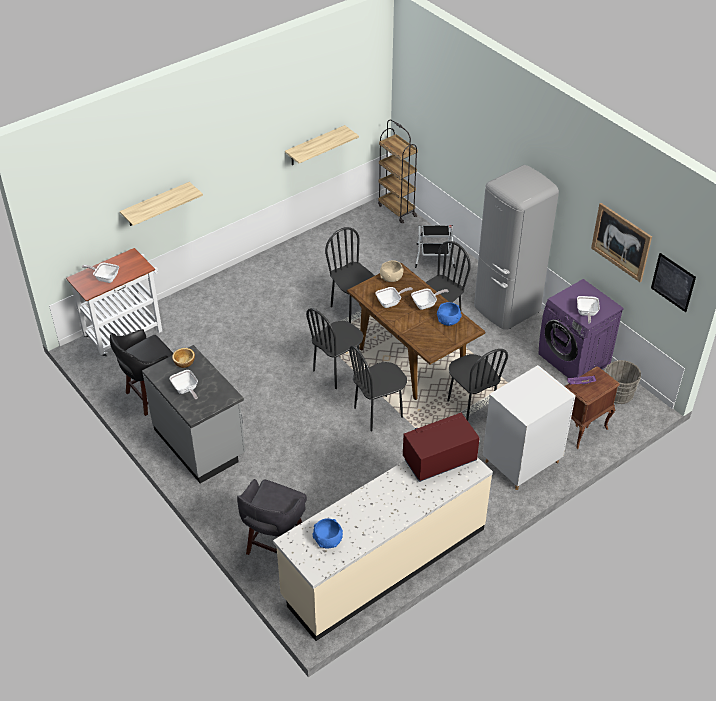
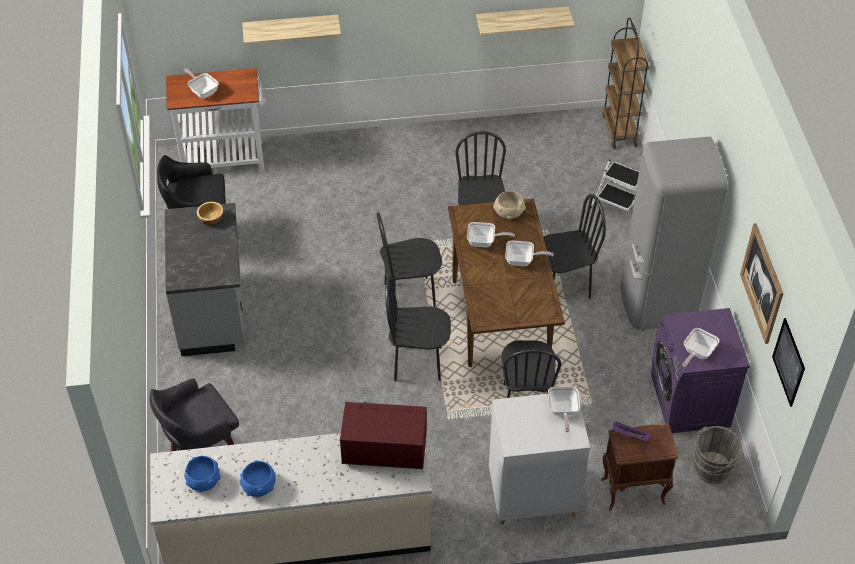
camera: 30 degrees right, 5 degrees up
frying pan [170,370,198,400] -> frying pan moved to [548,386,580,432]
blue bowl [437,302,462,326] -> blue bowl moved to [240,460,276,497]

